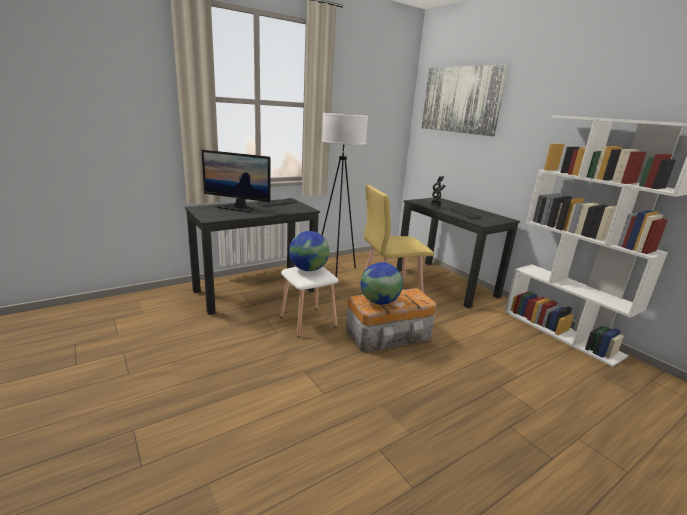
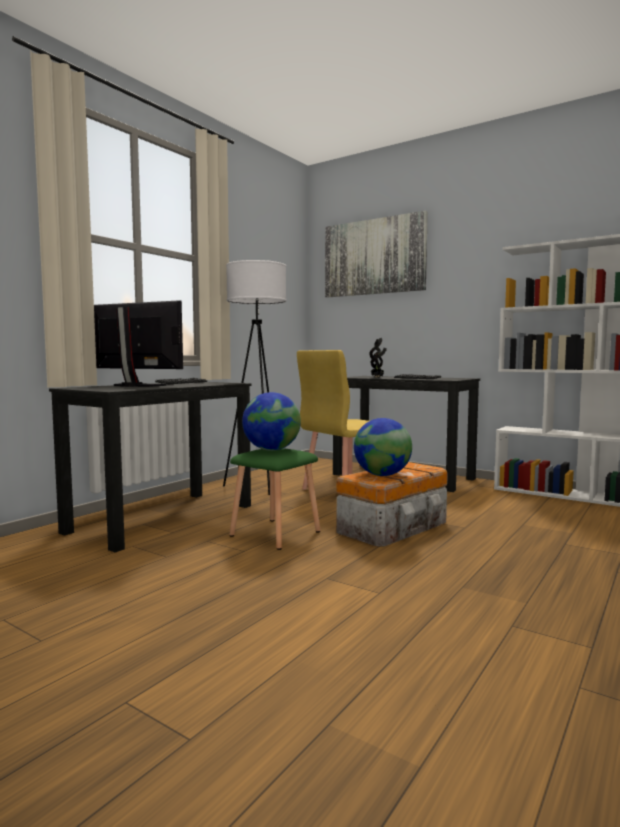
camera: 20 degrees left, 15 degrees down
monitor [202,150,270,212] -> monitor turned 150 degrees counterclockwise [94,300,183,387]
white stool [280,267,339,337] -> green stool [229,448,321,550]

